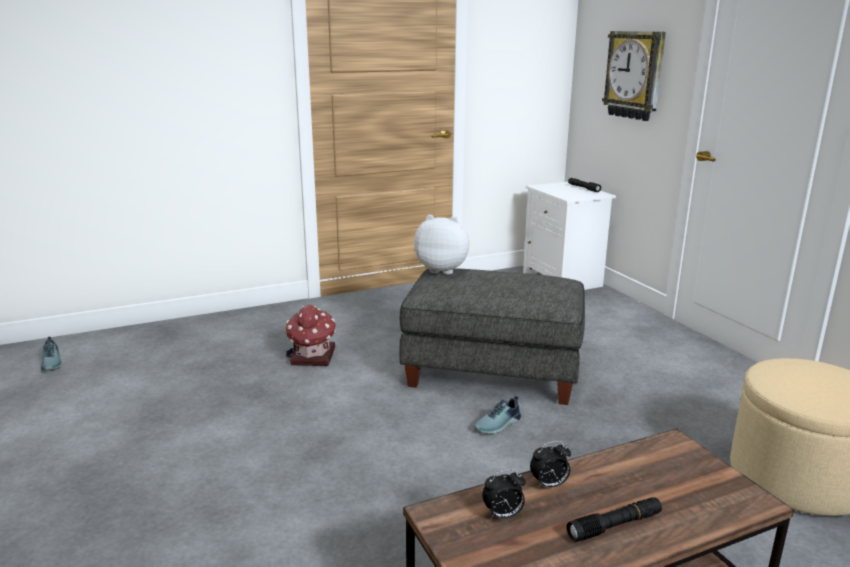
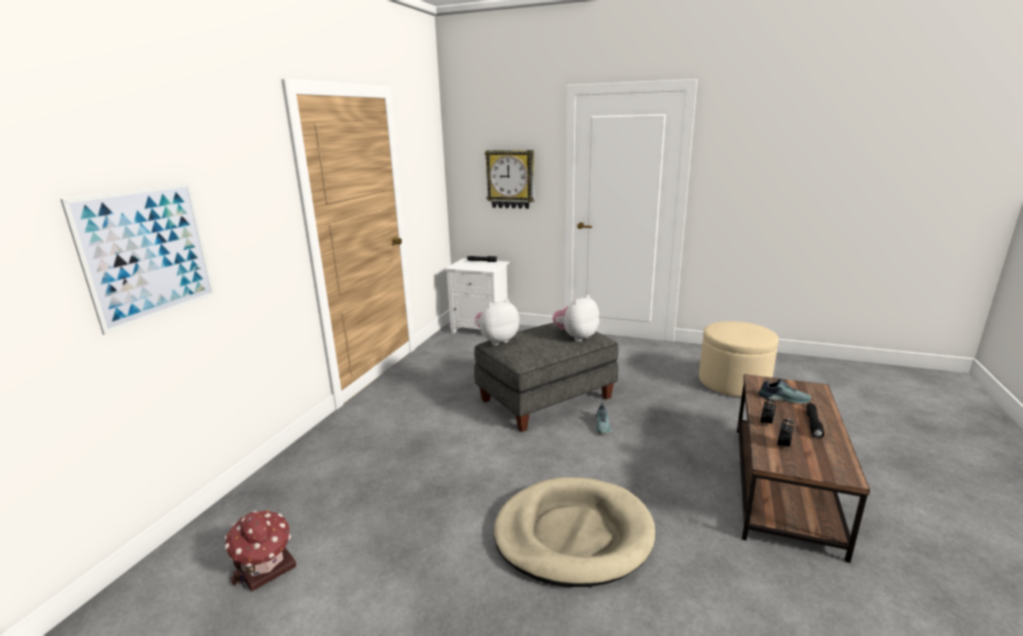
camera: 45 degrees left, 0 degrees up
shoe [41,337,63,372] -> shoe moved to [758,378,811,404]
toy house [285,304,336,366] -> toy house moved to [224,510,296,591]
none -> picture [60,182,215,335]
none -> beige dog bed [494,477,655,587]
none -> plush toy [552,295,600,342]

